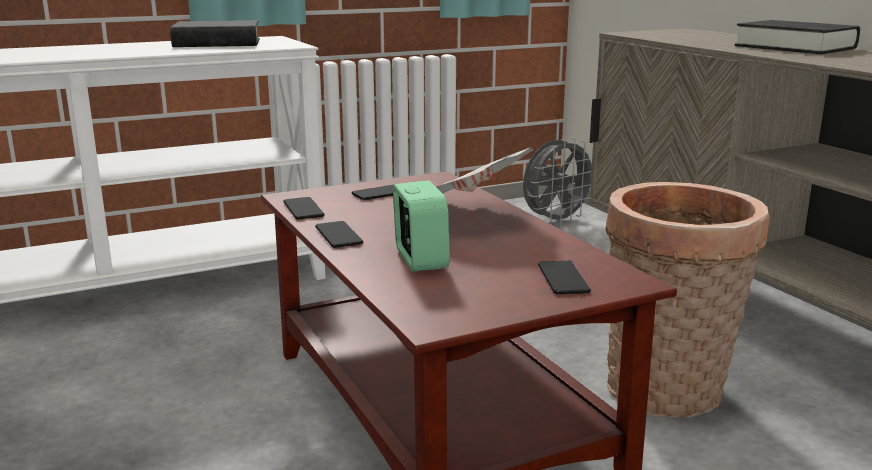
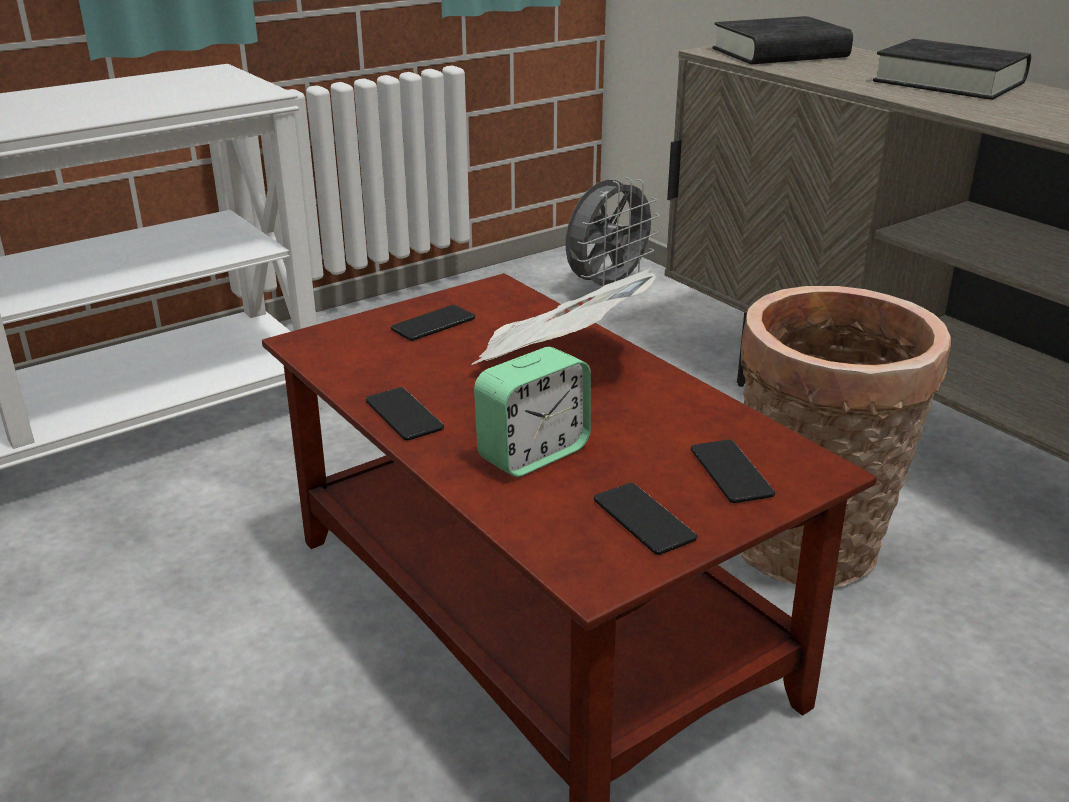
camera: 10 degrees left, 10 degrees up
black book [170,20,260,47] -> black book moved to [713,16,853,64]
phone [284,197,325,219] -> phone moved to [594,483,697,555]
alarm clock [393,180,450,272] -> alarm clock turned 75 degrees clockwise [474,347,591,477]

